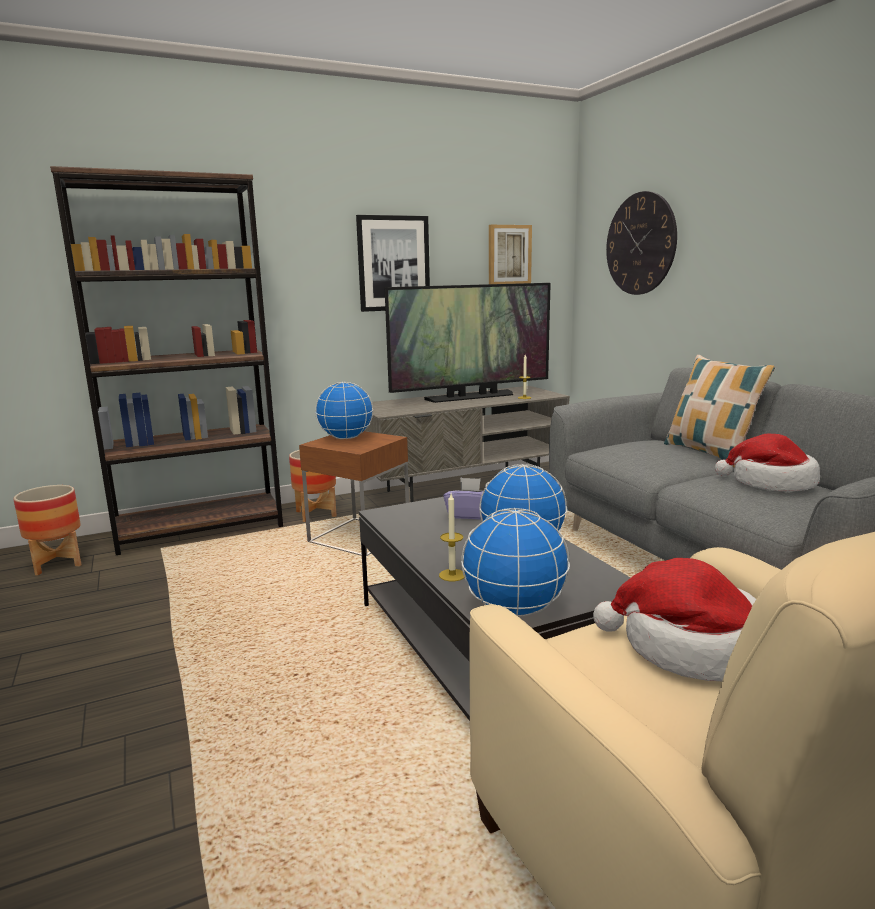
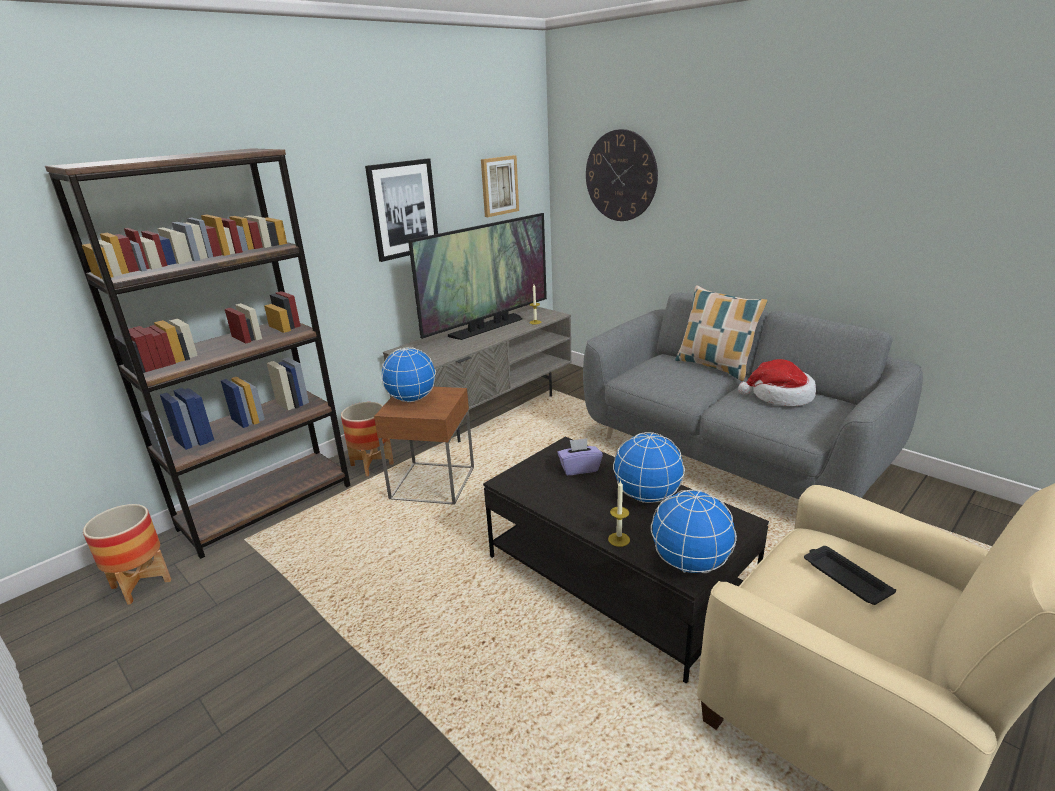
camera: 20 degrees left, 10 degrees up
hat [593,558,756,681] -> black tray [804,546,896,605]

